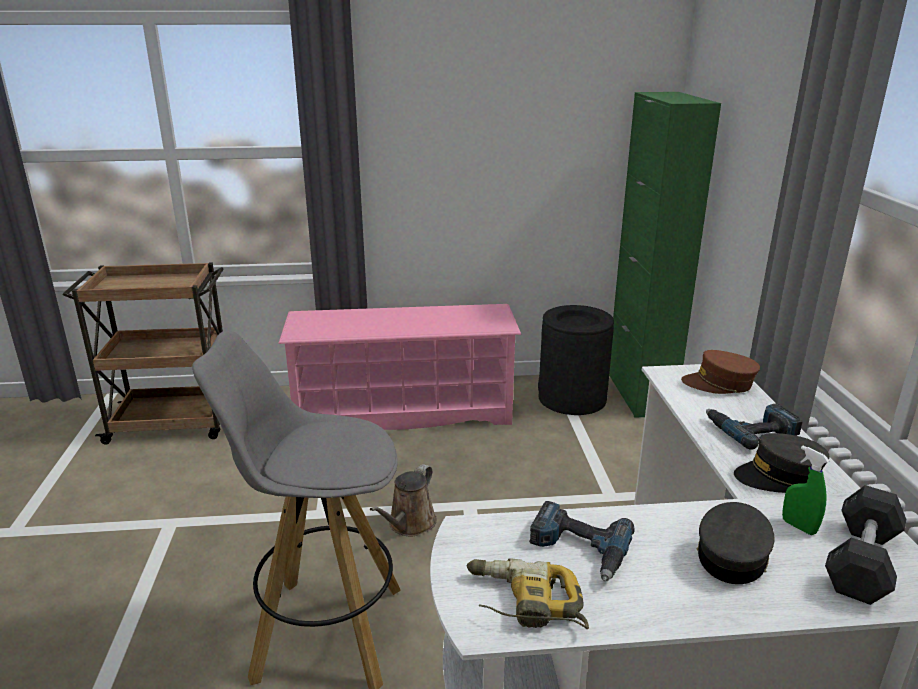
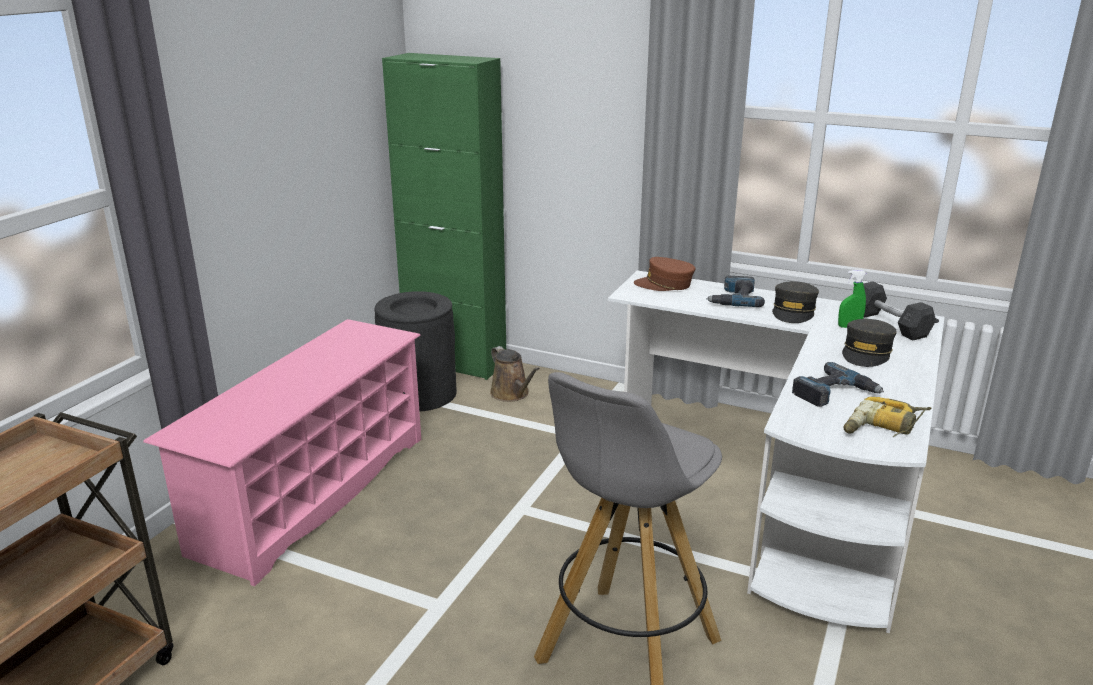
camera: 60 degrees left, 0 degrees up
brown watering can [370,464,437,536] -> brown watering can moved to [490,346,540,402]
brown cap [681,350,760,394] -> brown cap turned 60 degrees clockwise [634,257,695,291]
grey cap [697,502,774,584] -> grey cap turned 120 degrees counterclockwise [842,319,897,367]

